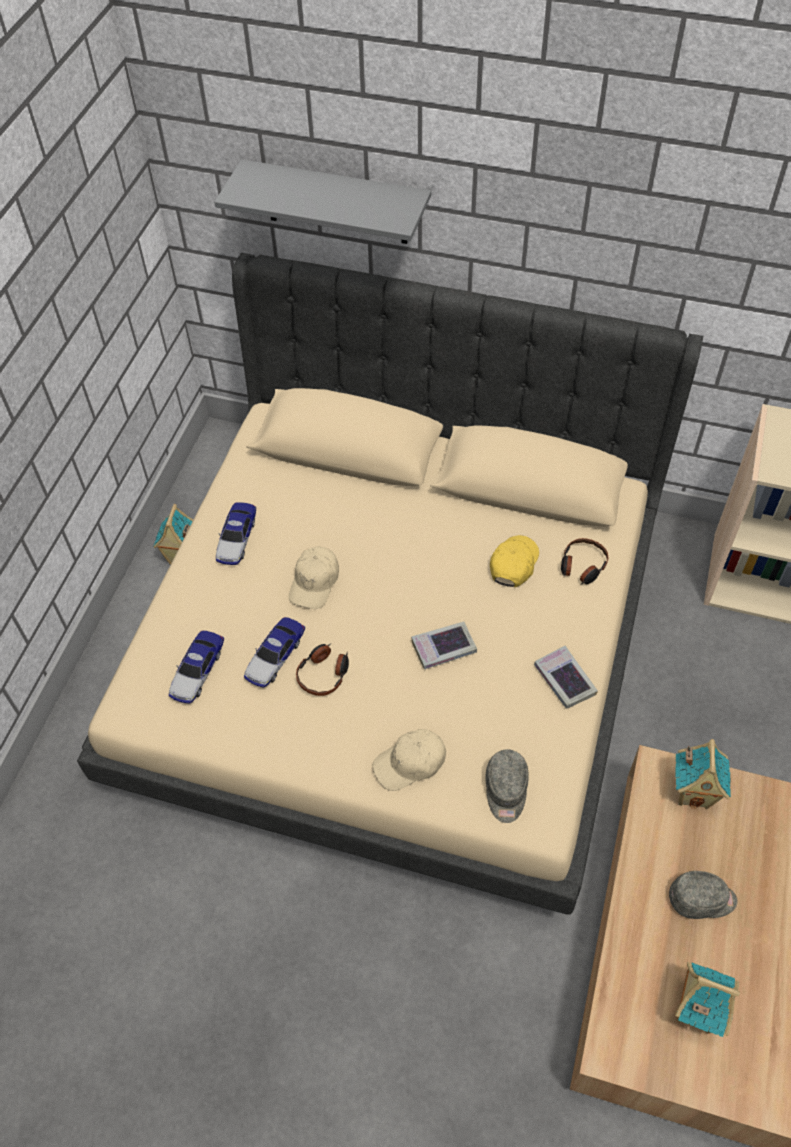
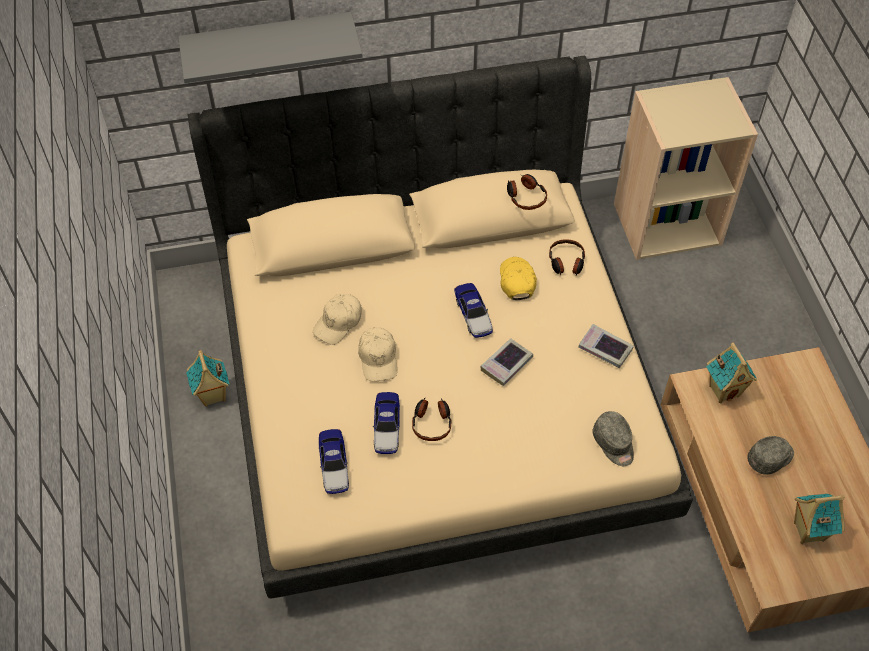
camera: 30 degrees left, 0 degrees up
toy car [216,502,256,565] -> toy car moved to [454,283,493,338]
beige cap [372,729,446,791] -> beige cap moved to [313,294,362,345]
none -> headphones [507,174,547,210]

